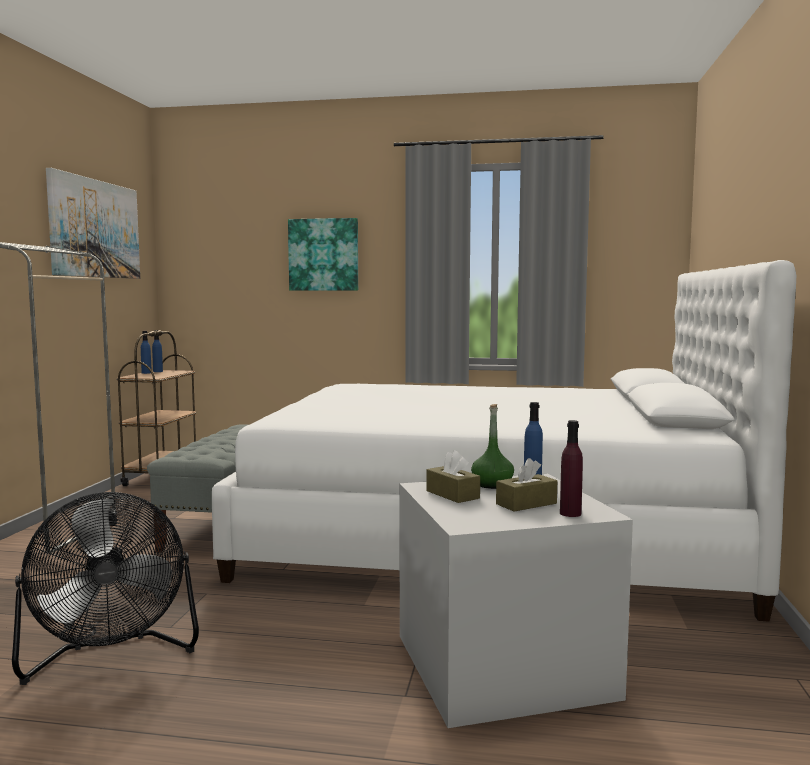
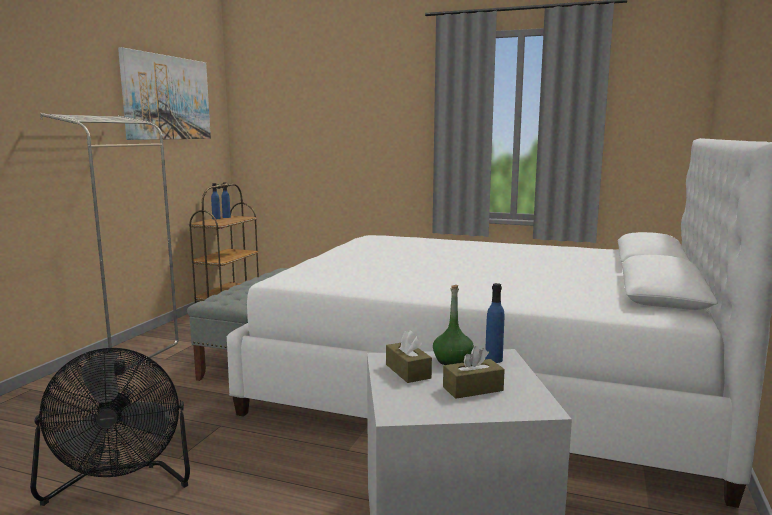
camera: 10 degrees right, 5 degrees up
picture [288,218,358,291] -> none
purple bottle [560,420,583,517] -> none

